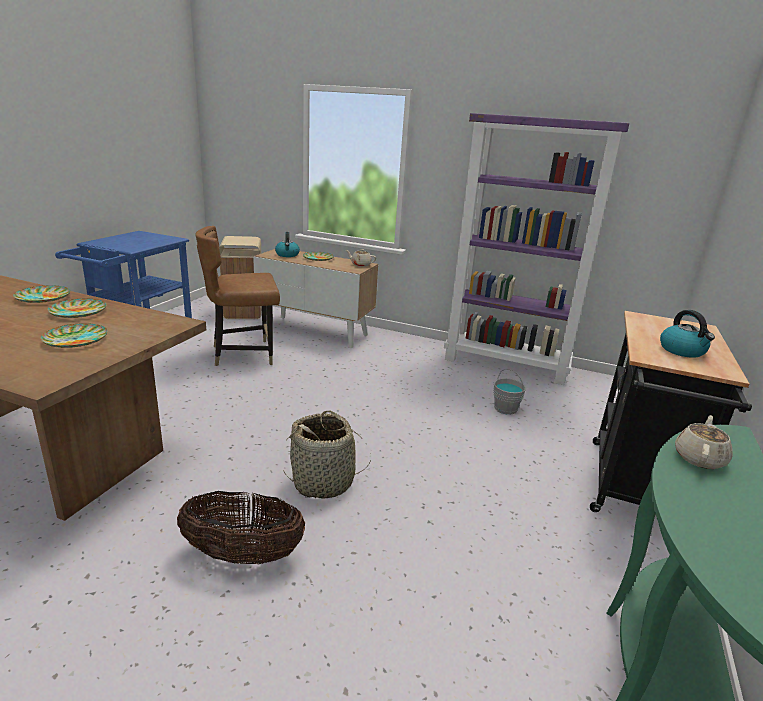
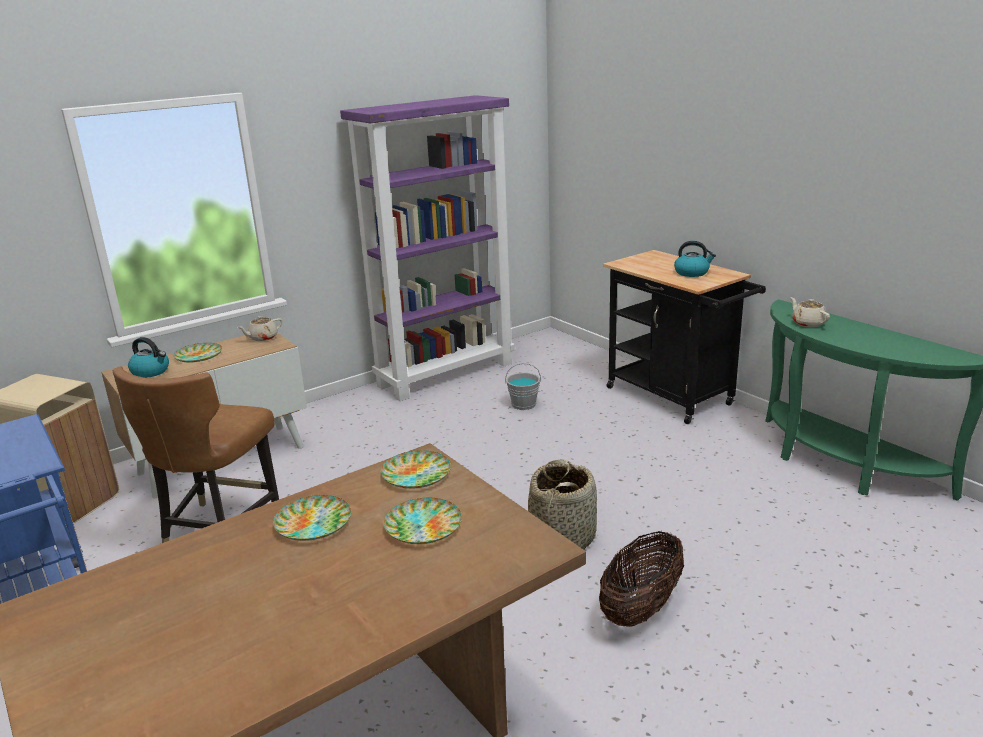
camera: 55 degrees left, 0 degrees up
plate [13,285,70,303] -> plate moved to [381,450,451,488]

